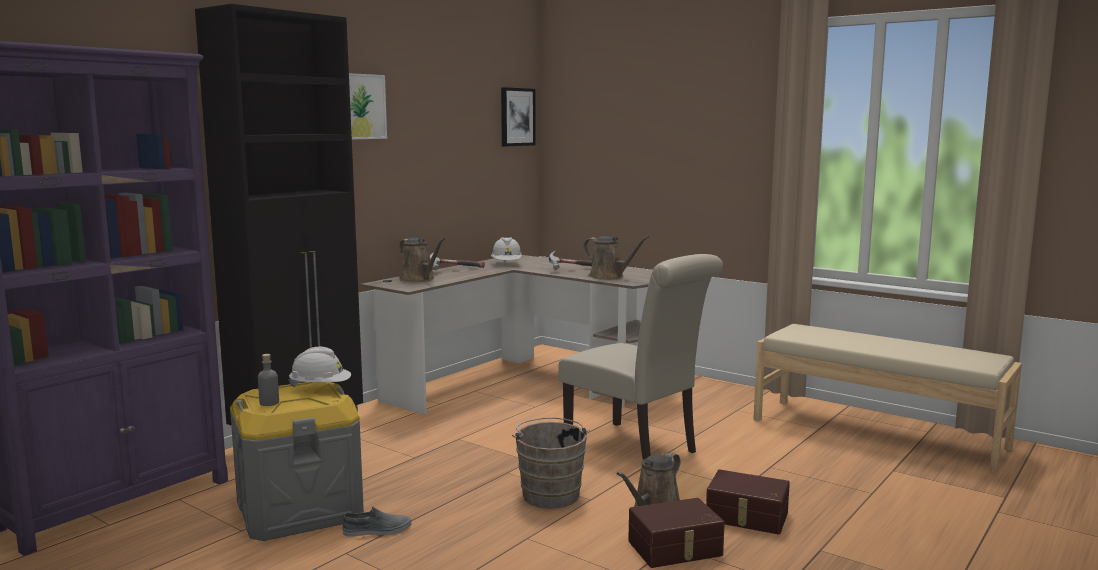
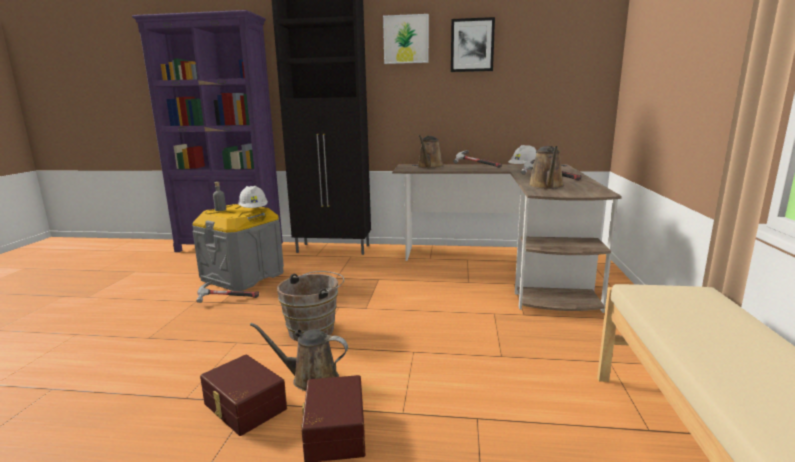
camera: 60 degrees right, 5 degrees up
grey shoe [342,507,411,537] -> hammer [196,281,259,303]
picture [501,87,536,146] -> picture moved to [451,17,495,72]
beige chair [558,254,723,460] -> none

